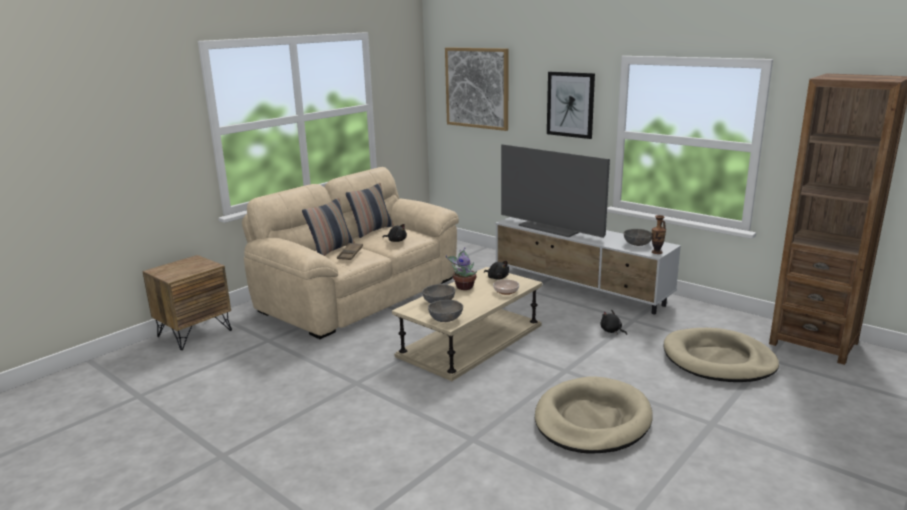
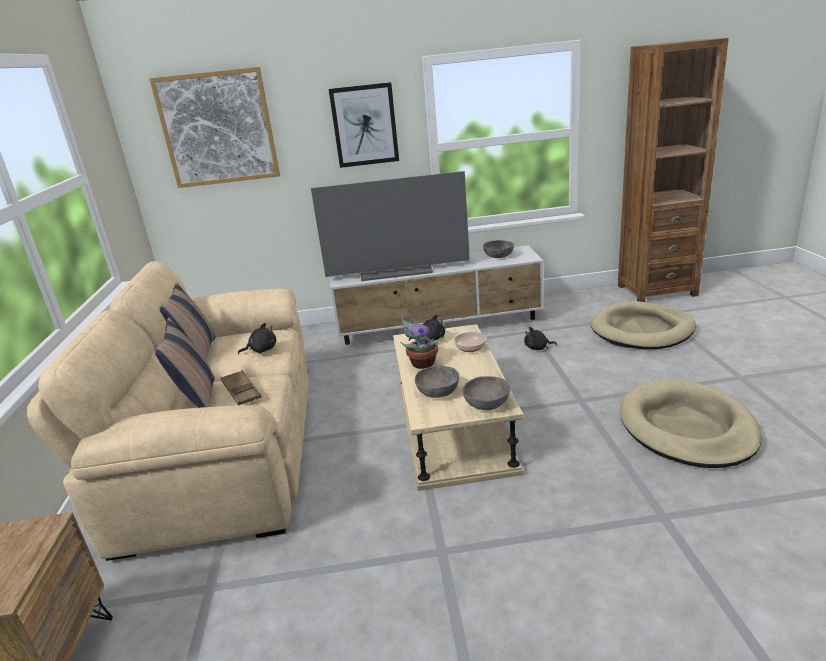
camera: 45 degrees left, 5 degrees up
vase [652,215,666,254] -> none

